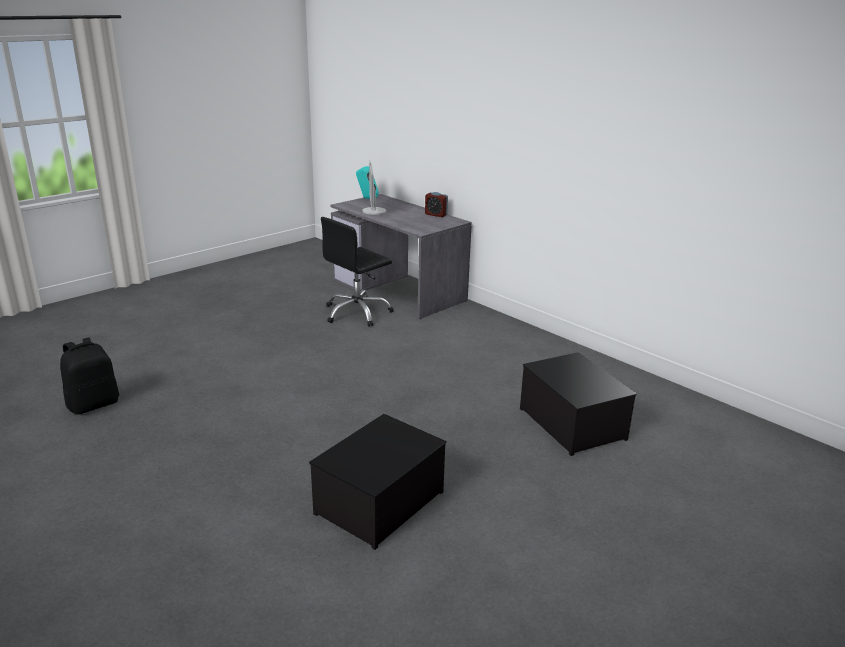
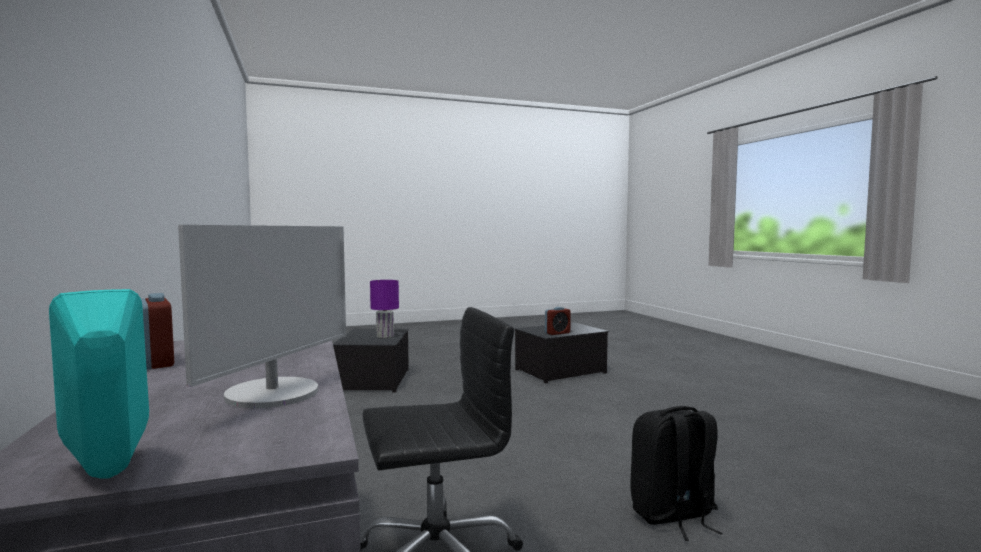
camera: 155 degrees left, 20 degrees down
black backpack [60,337,119,415] -> black backpack moved to [630,406,723,541]
none -> purple table lamp [370,280,399,338]
none -> alarm clock [545,307,571,335]

